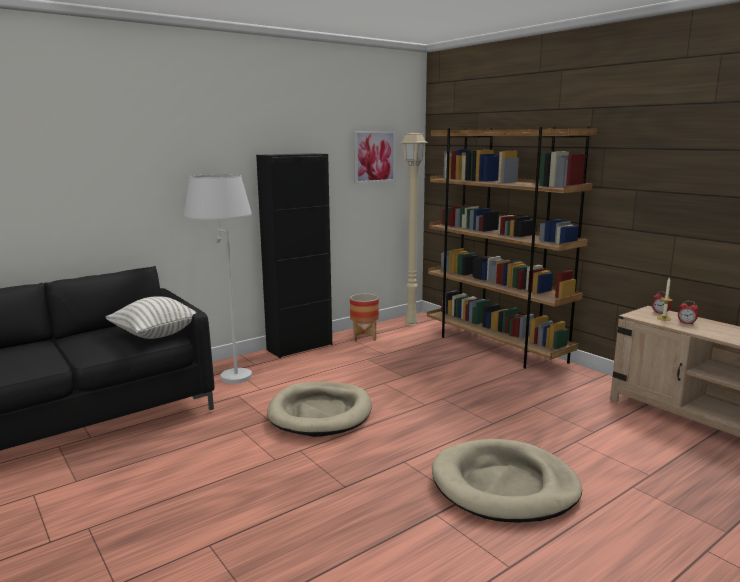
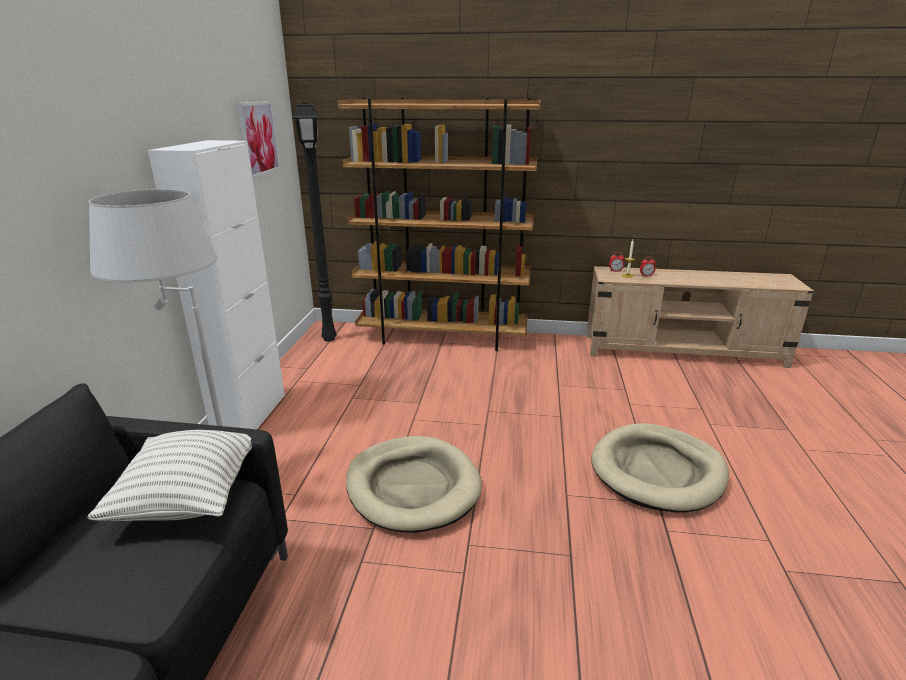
camera: 45 degrees left, 10 degrees up
black cabinet [256,153,332,358] -> white cabinet [148,140,285,430]
planter [350,294,379,341] -> none
beige floor lamp [400,132,428,326] -> black floor lamp [292,102,337,342]

